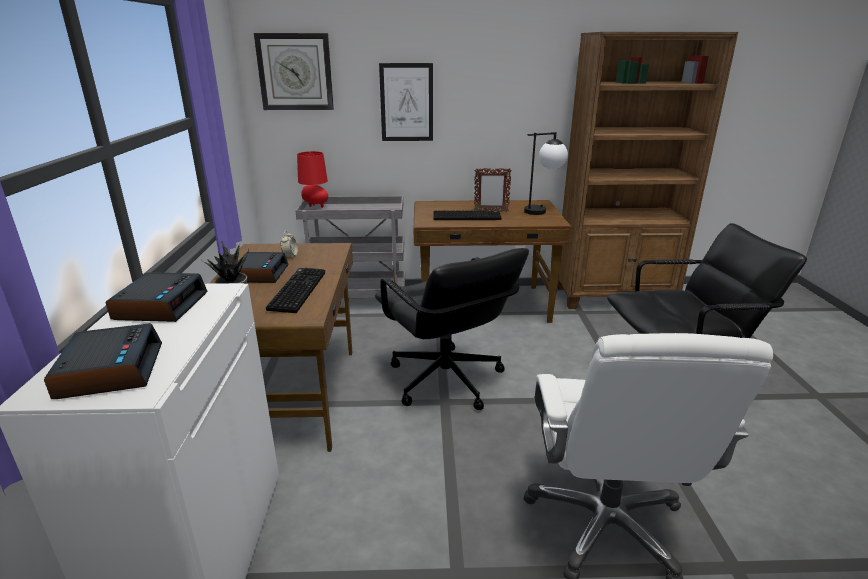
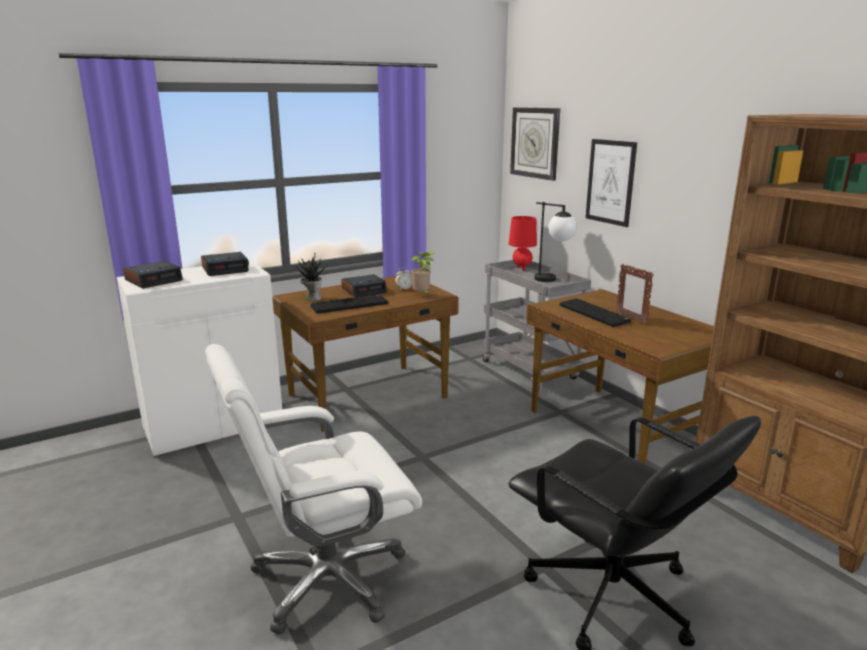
camera: 60 degrees right, 5 degrees down
black office chair [375,248,529,410] -> none
table lamp [524,132,568,215] -> table lamp moved to [534,202,577,282]
none -> potted plant [411,251,435,293]

